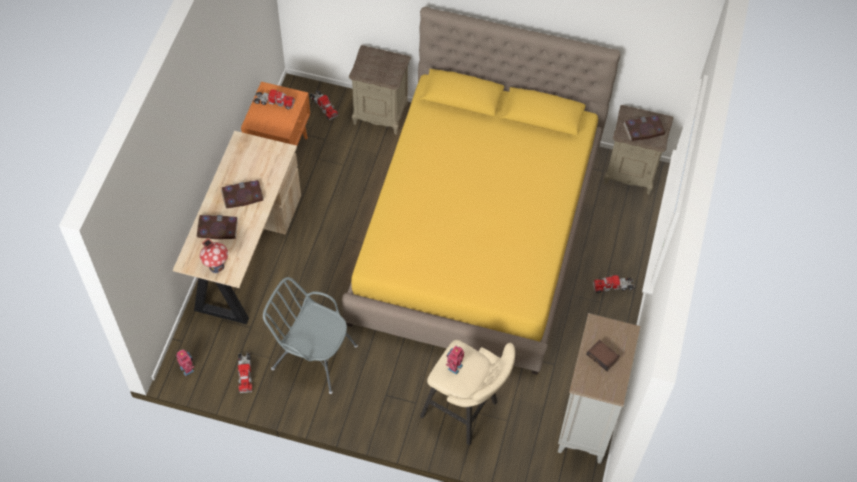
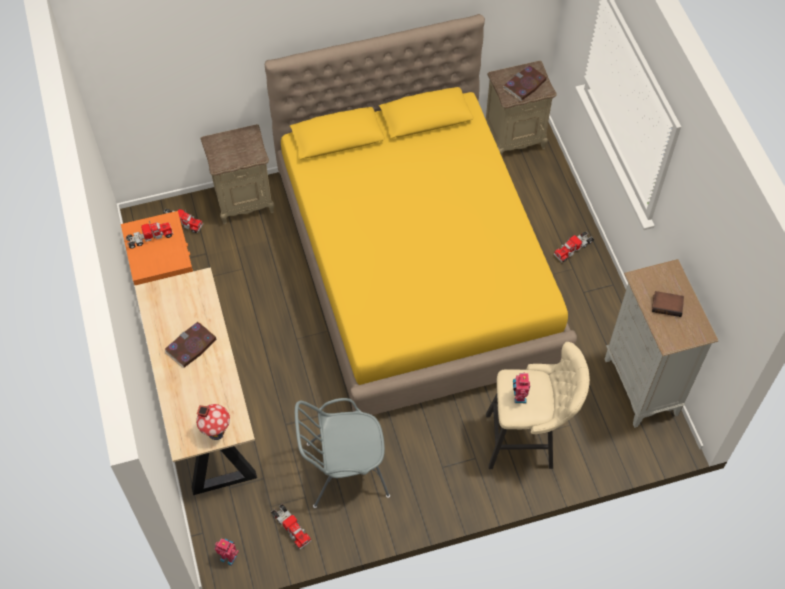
camera: 30 degrees left, 0 degrees up
book [196,215,238,239] -> none

